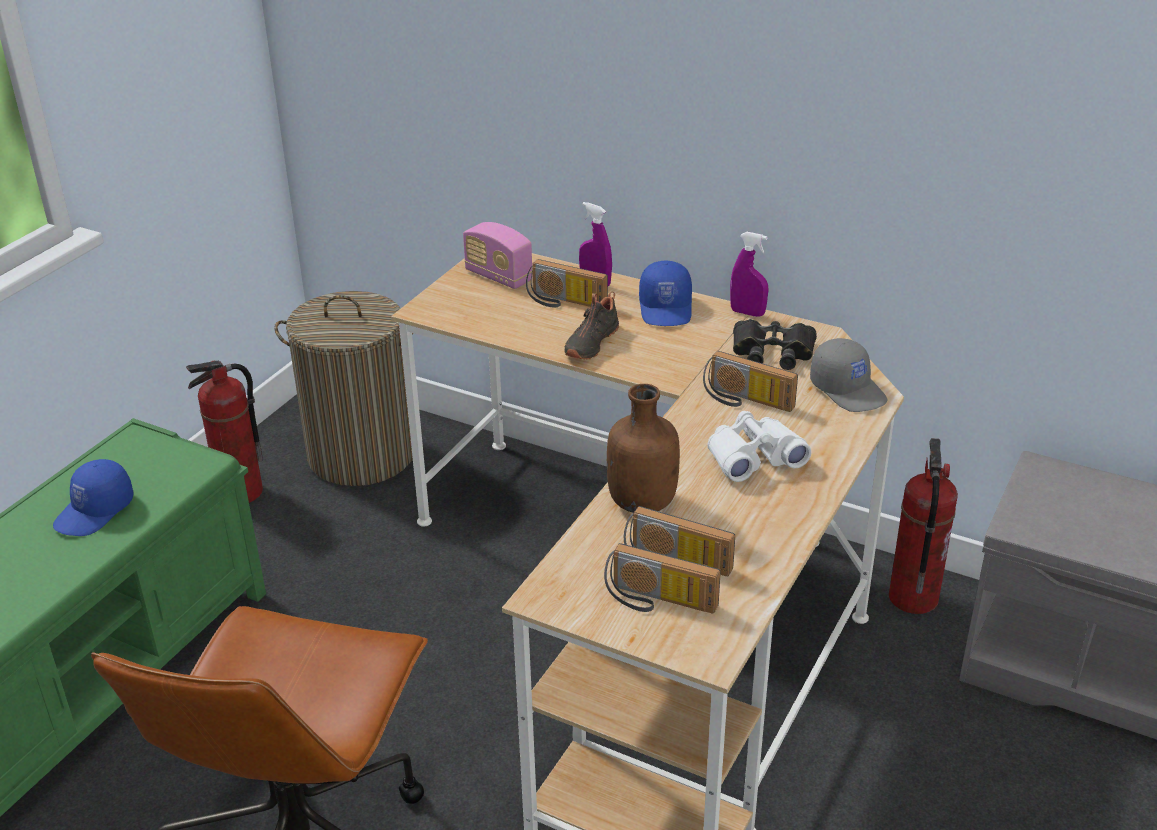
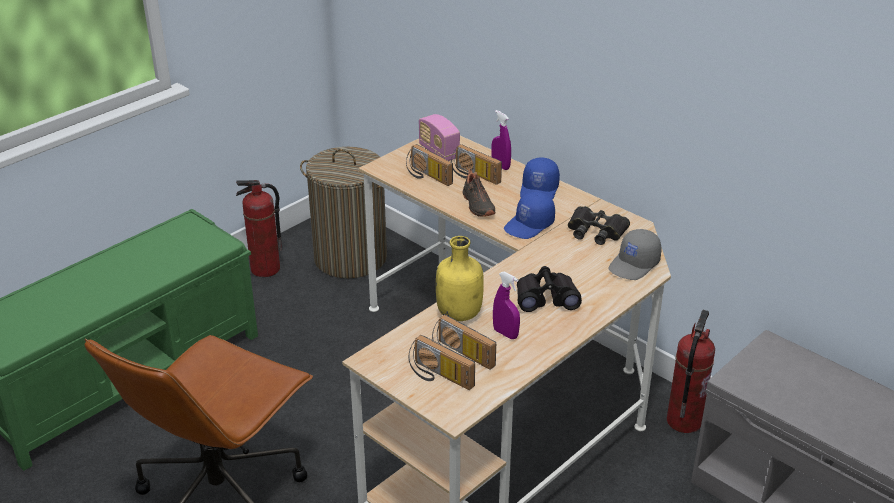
camera: 15 degrees right, 0 degrees up
blue cap [53,459,134,536] -> blue cap moved to [504,192,555,239]
black shoe [564,292,619,360] -> black shoe turned 60 degrees counterclockwise [463,169,495,217]
brown bottle [607,384,680,513] -> yellow bottle [436,236,484,321]
radio [703,351,798,412] -> radio moved to [406,144,453,186]
white binoculars [707,411,811,482] -> black binoculars [517,266,582,312]
purple spray bottle [730,232,768,317] -> purple spray bottle moved to [493,271,520,339]
grey cap [810,338,888,412] -> grey cap turned 60 degrees clockwise [609,229,662,280]

